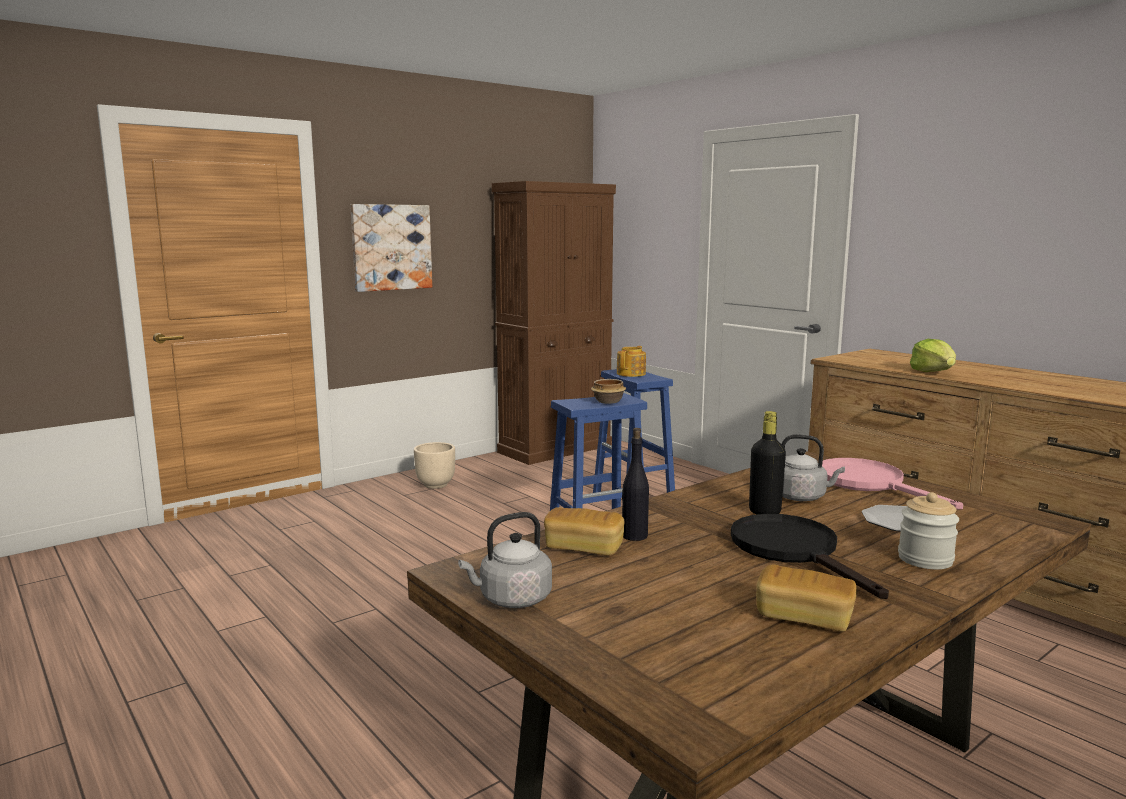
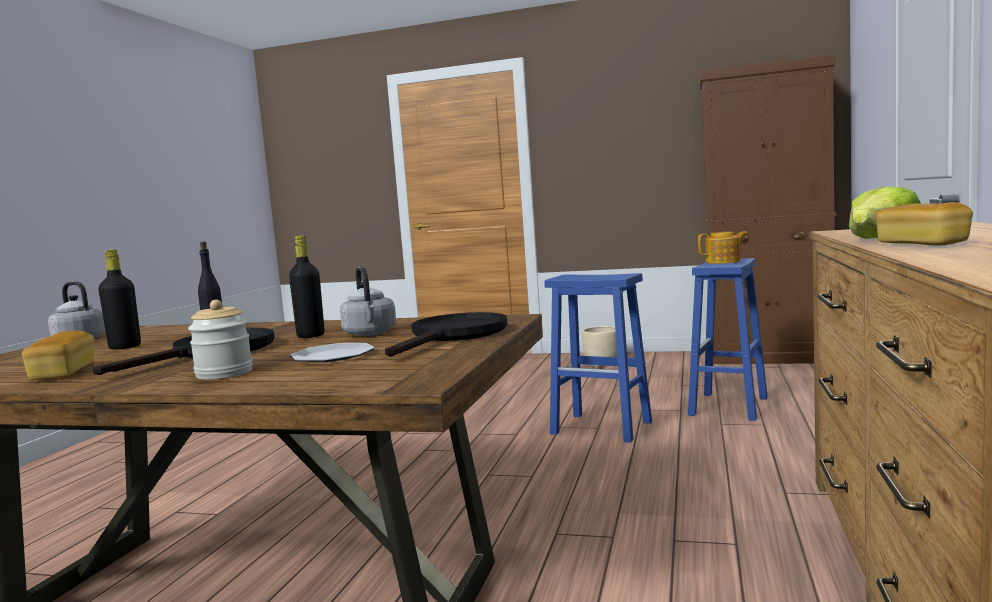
camera: 55 degrees right, 5 degrees down
picture [350,204,432,292] -> none
bread [544,507,624,555] -> bread moved to [876,202,973,246]
bowl [591,379,626,404] -> none
pink frying pan [822,458,963,510] -> black frying pan [385,312,508,357]
none -> black bottle [98,249,141,349]

